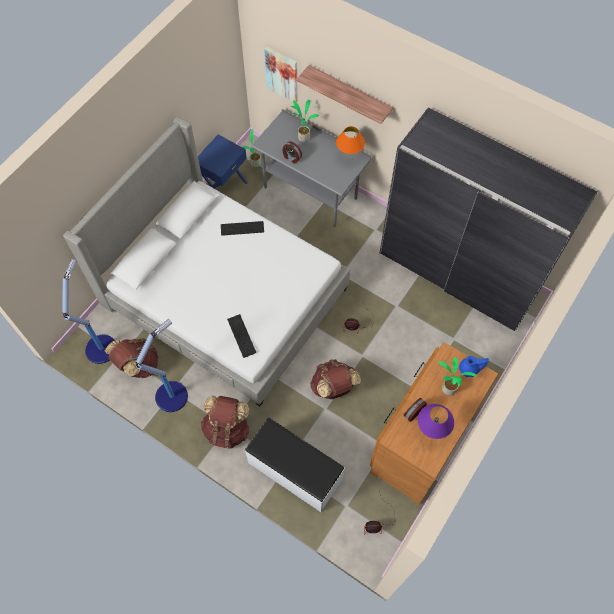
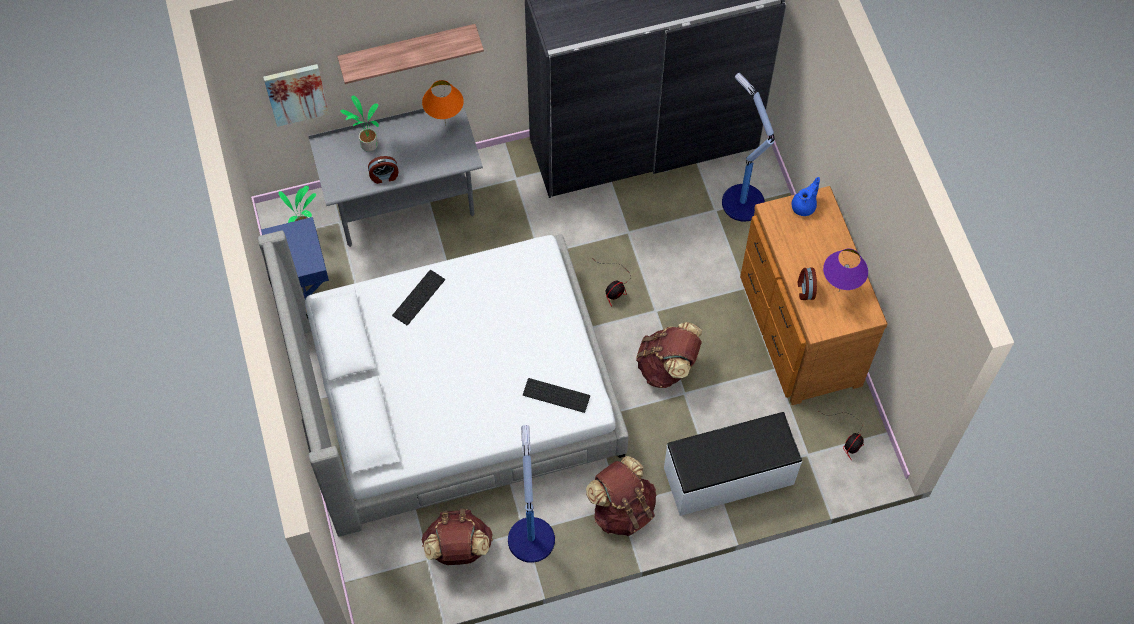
camera: 50 degrees left, 0 degrees up
floor lamp [63,259,115,364] -> floor lamp moved to [722,73,775,221]
potted plant [439,357,477,396] -> none

